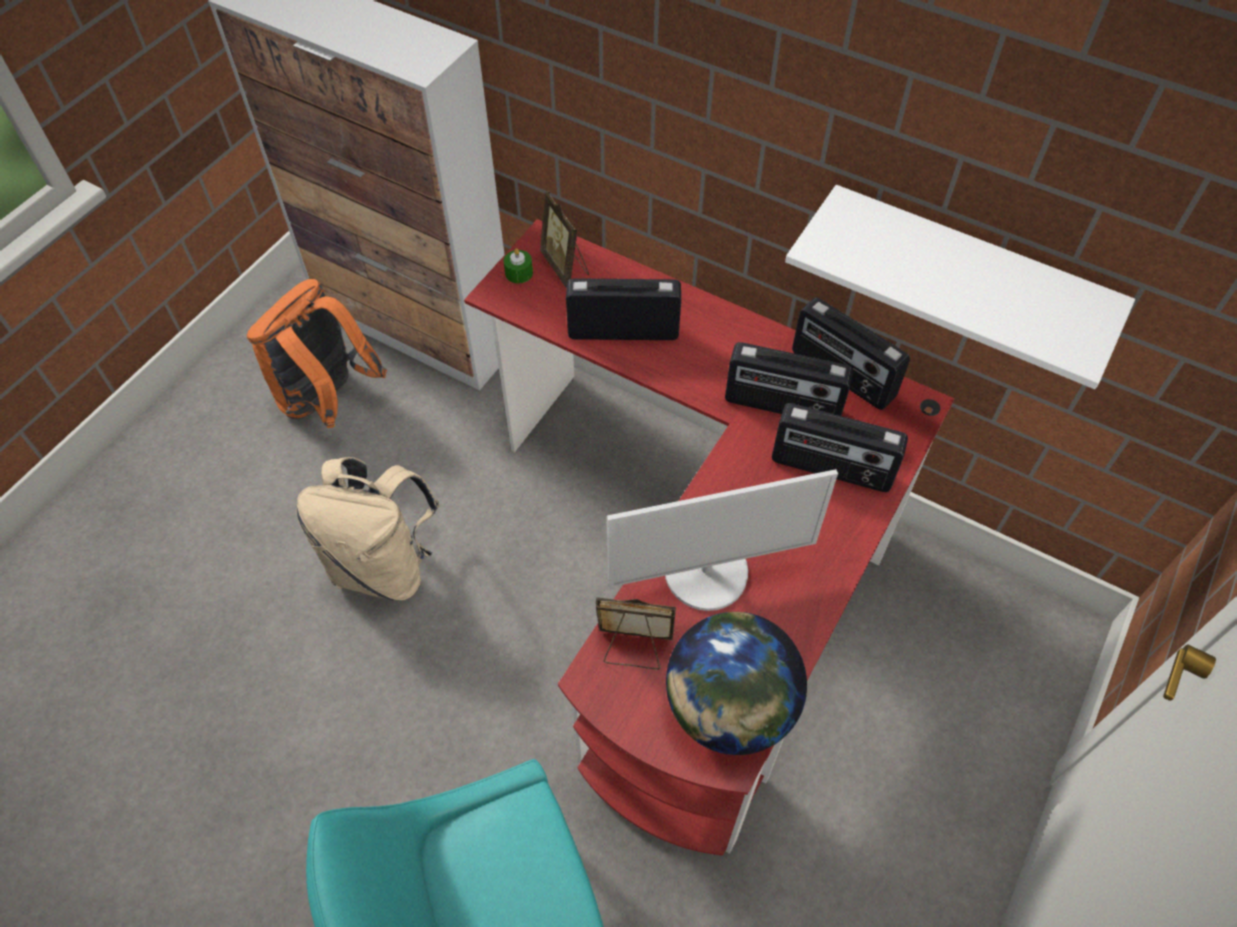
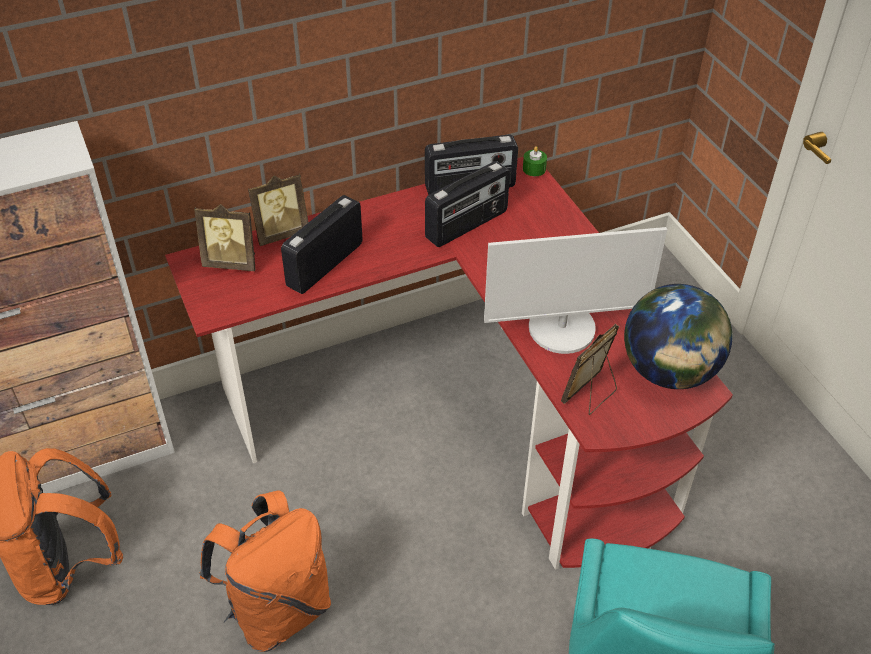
camera: 55 degrees left, 10 degrees down
beige backpack [296,457,440,600] -> orange backpack [199,490,331,652]
green candle [504,248,533,283] -> green candle moved to [523,146,547,176]
monitor [607,469,838,611] -> monitor turned 60 degrees clockwise [484,227,667,354]
radio [772,403,908,492] -> none
white shelf [785,185,1135,389] -> none
none -> picture frame [248,174,308,246]

